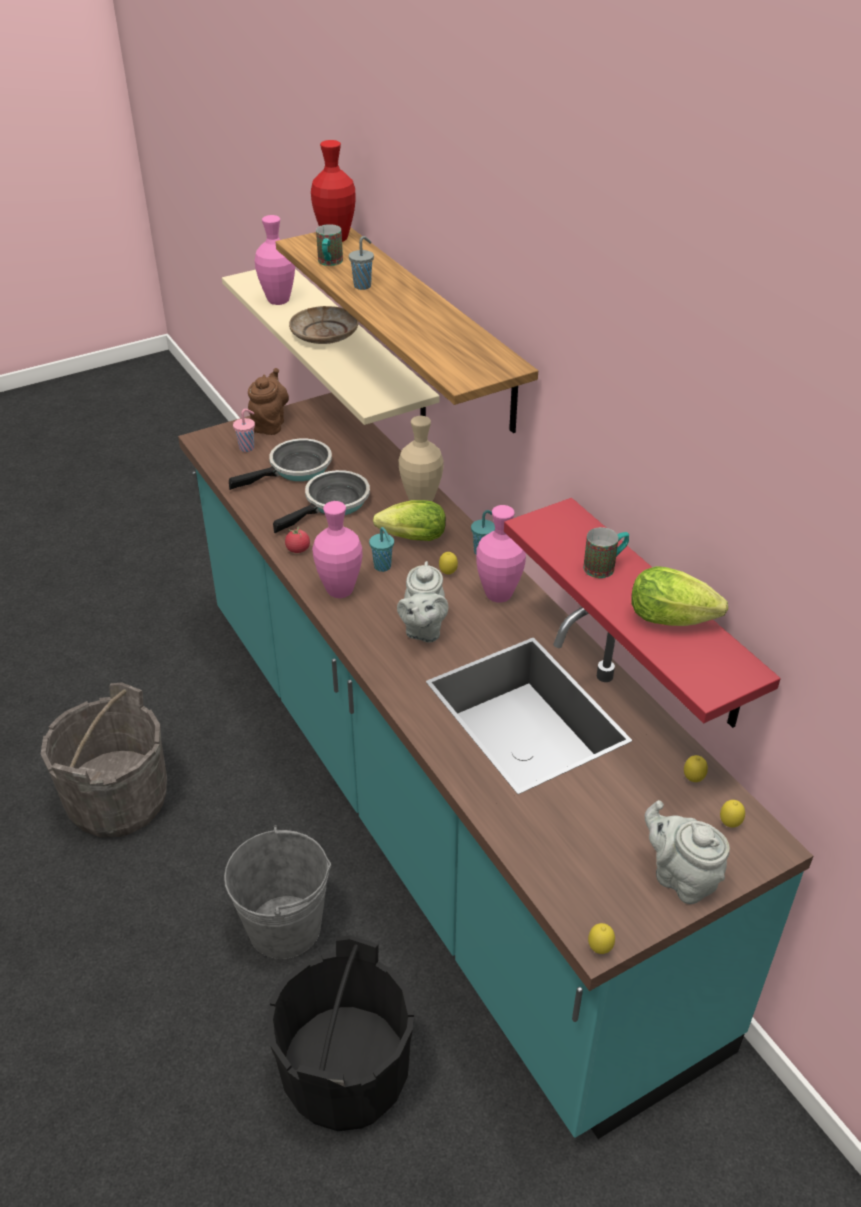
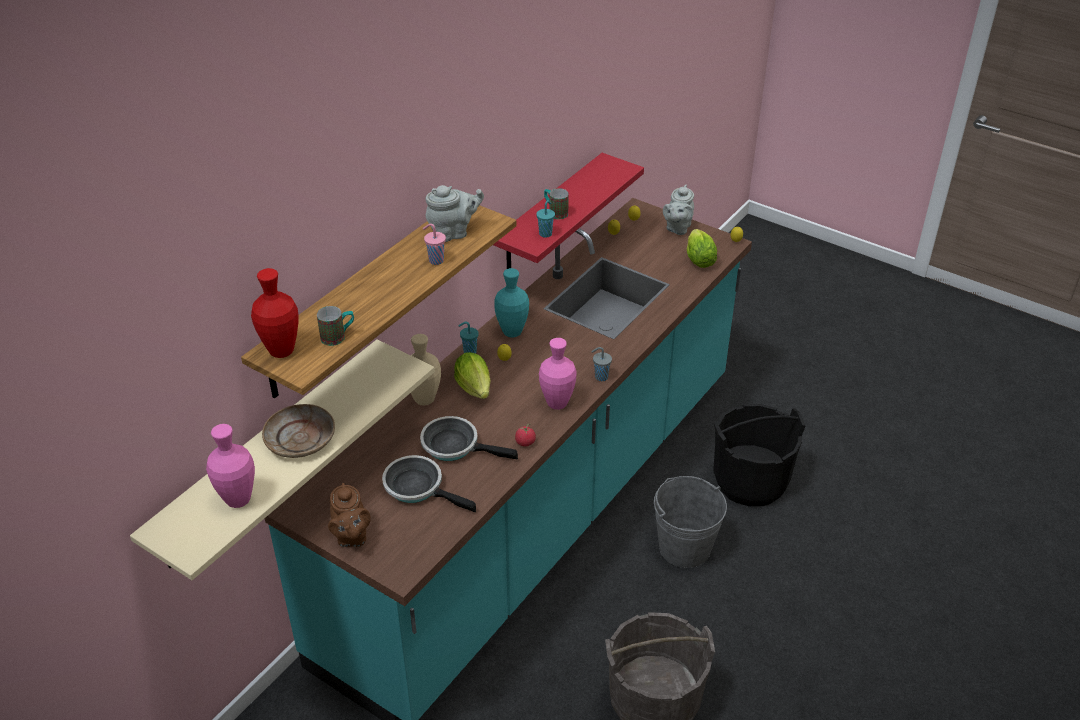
camera: 115 degrees left, 0 degrees up
pink cup [233,409,255,452] -> pink cup moved to [423,224,446,265]
brown teapot [248,368,289,435] -> brown teapot turned 90 degrees counterclockwise [328,483,371,547]
grey cup [349,236,374,290] -> grey cup moved to [591,347,612,381]
turquoise cup [369,527,394,572] -> turquoise cup moved to [536,200,555,238]
grey teapot [397,561,448,643] -> grey teapot moved to [426,185,484,242]
pink vase [476,505,526,603] -> turquoise vase [494,268,529,337]
lettuce [631,566,728,626] -> lettuce moved to [687,229,717,268]

